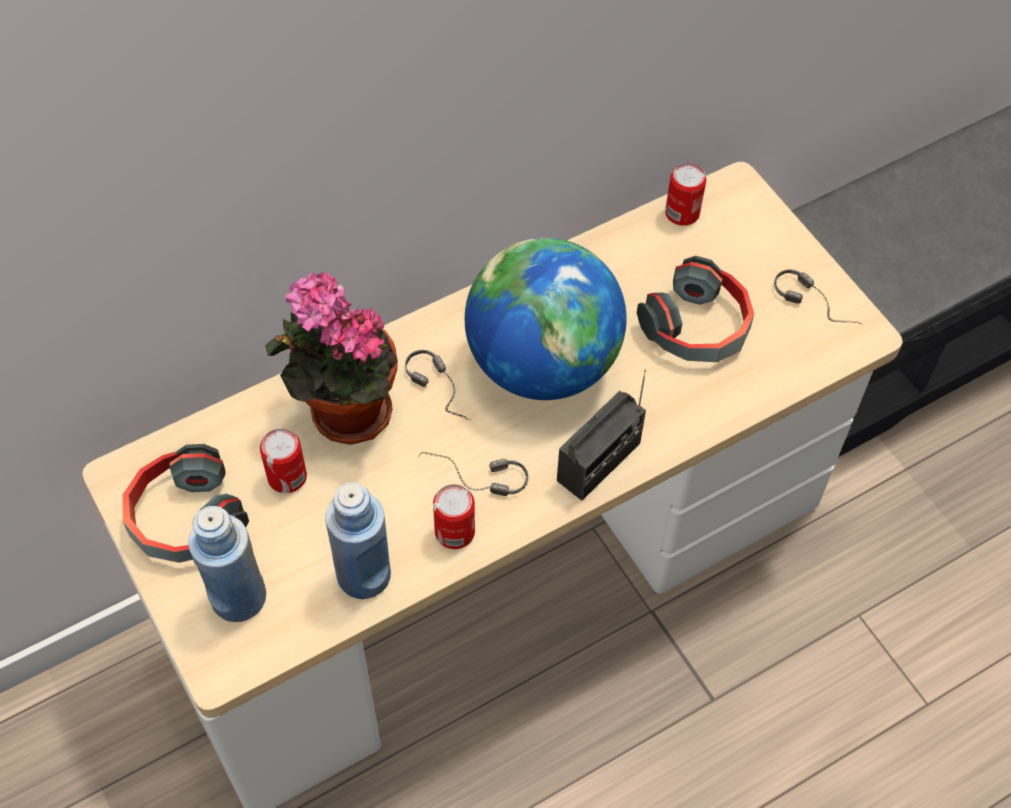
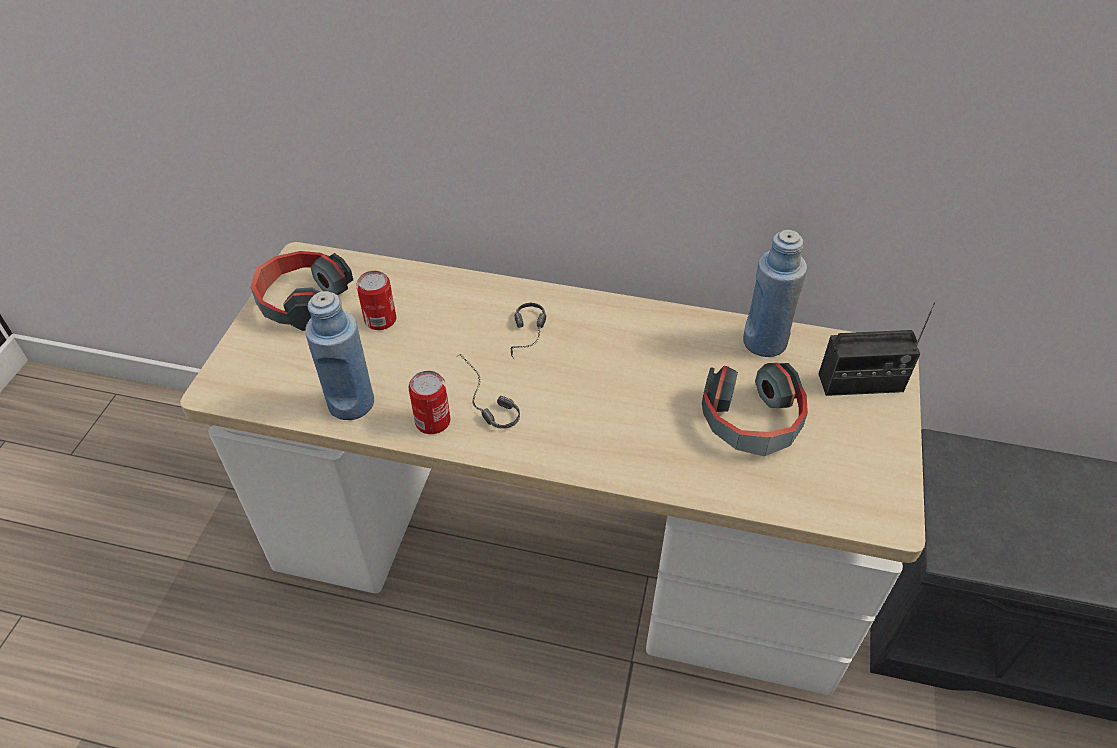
camera: 45 degrees right, 10 degrees down
blue bottle [188,506,266,622] -> blue bottle moved to [743,230,807,357]
potted plant [265,272,398,445] -> none
globe [465,238,627,400] -> none
radio [557,369,646,501] -> radio moved to [819,302,935,396]
can [665,163,707,226] -> none
headphones [774,269,862,324] -> none

